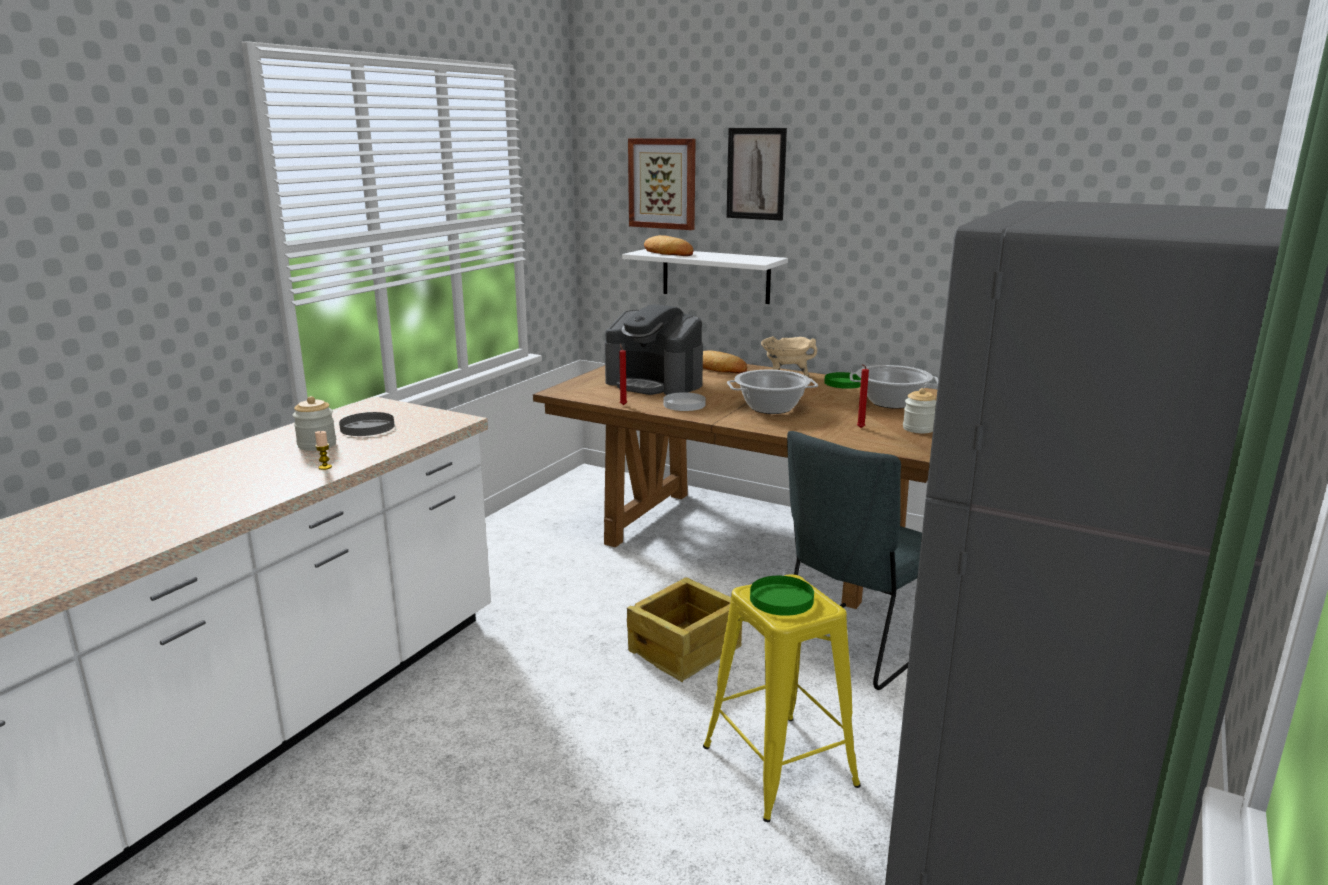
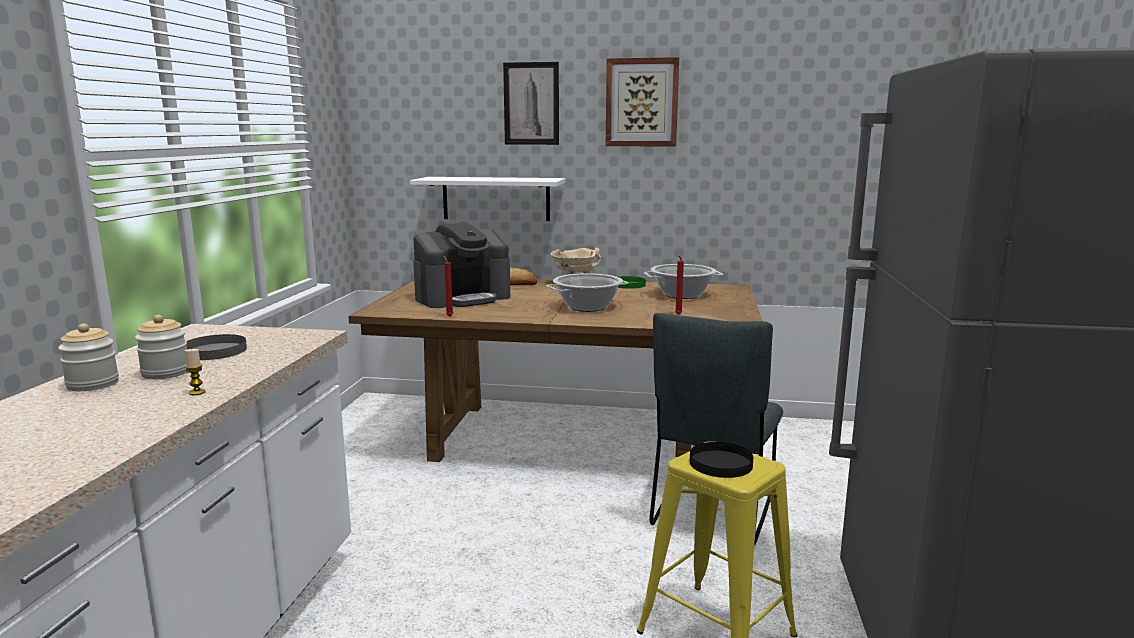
camera: 20 degrees left, 5 degrees down
coffee machine [605,304,703,395] -> coffee machine turned 45 degrees counterclockwise [413,223,510,308]
crate [627,577,742,682] -> none
picture [628,138,696,230] -> picture moved to [606,57,679,147]
bread [644,235,693,256] -> none
white plate [663,392,706,411] -> none
green plate [750,576,814,616] -> black plate [690,442,753,478]
jar [903,388,936,433] -> jar moved to [58,323,119,391]

